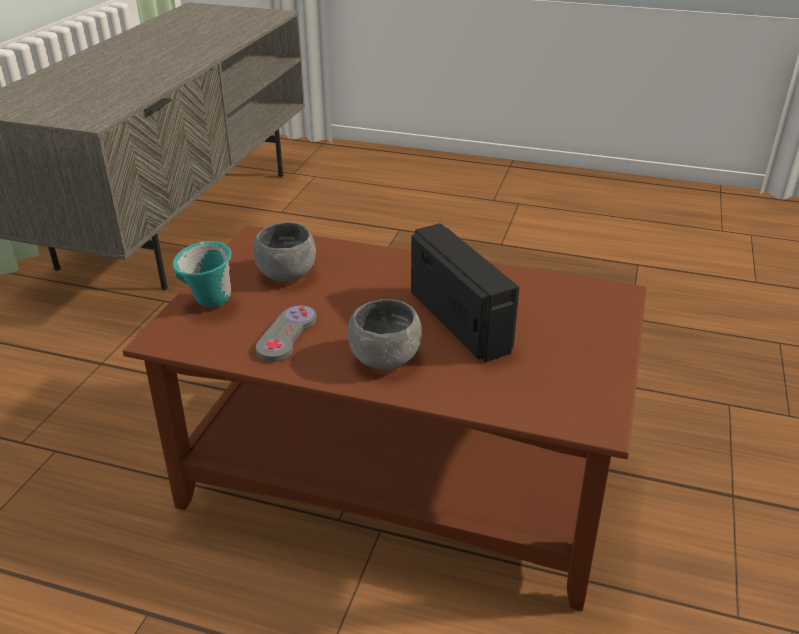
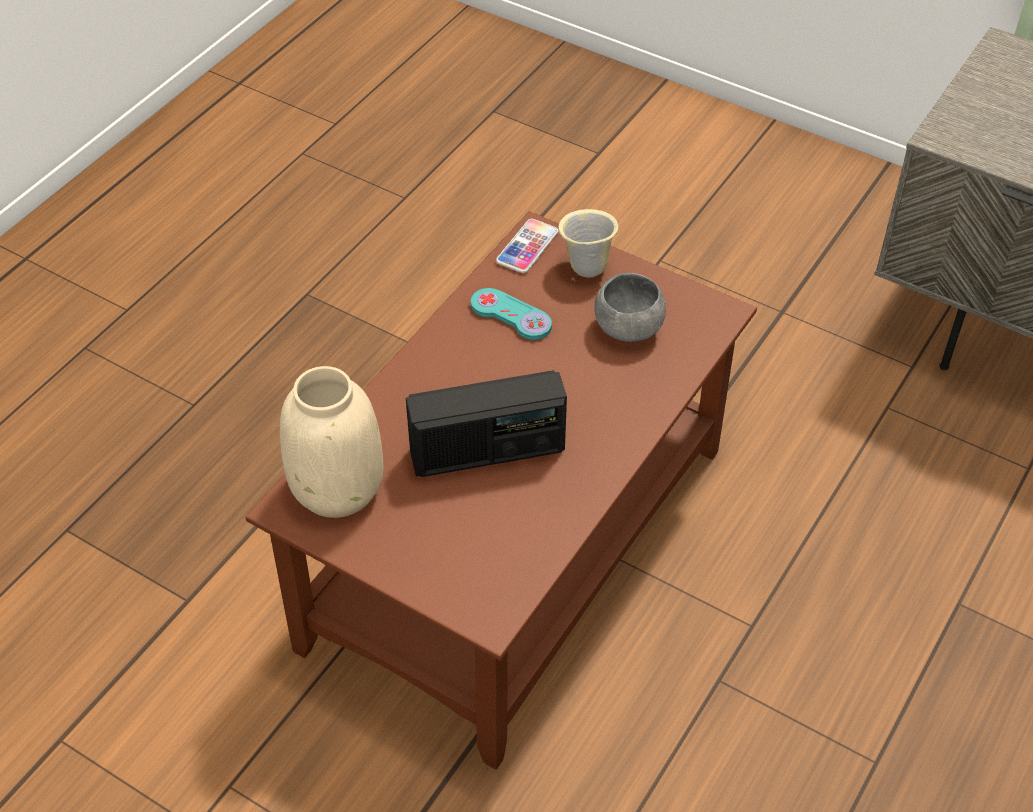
camera: 105 degrees right, 15 degrees up
turquoise mug [173,241,232,308] -> beige mug [558,209,618,278]
grey game controller [256,305,317,362] -> turquoise game controller [471,288,552,340]
grey bowl [348,299,422,369] -> none
none -> beige vase [280,366,383,518]
none -> phone [496,219,559,273]

